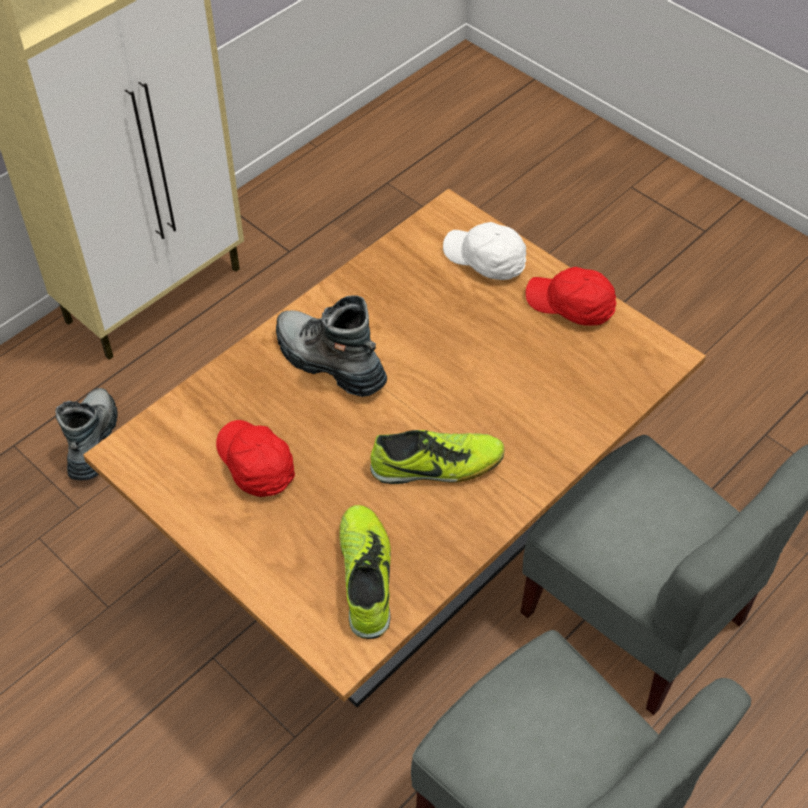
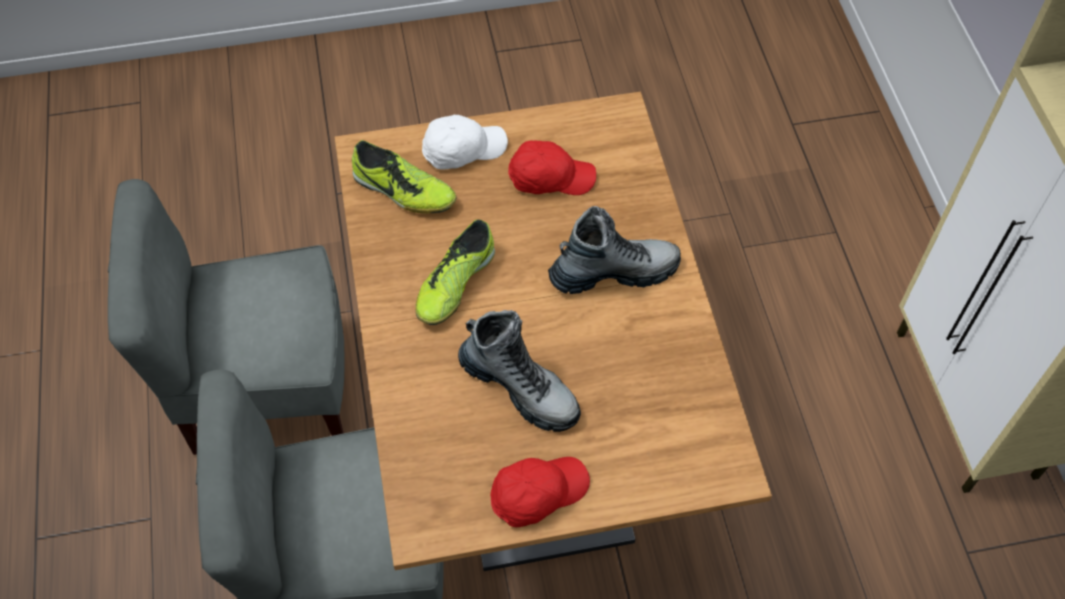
camera: 125 degrees right, 5 degrees up
boot [55,388,118,480] -> boot moved to [458,310,581,432]
white cap [443,222,526,280] -> white cap moved to [422,115,508,170]

